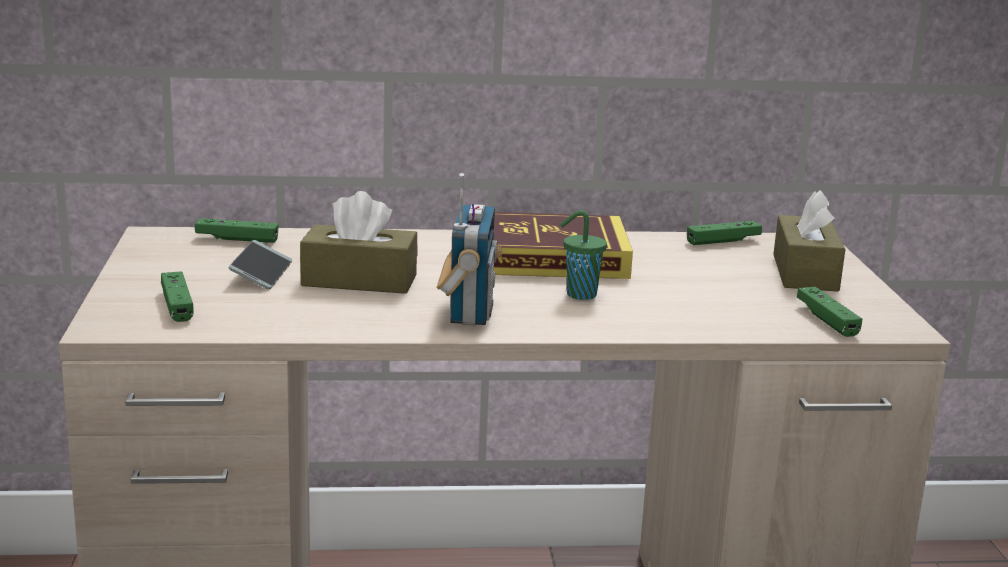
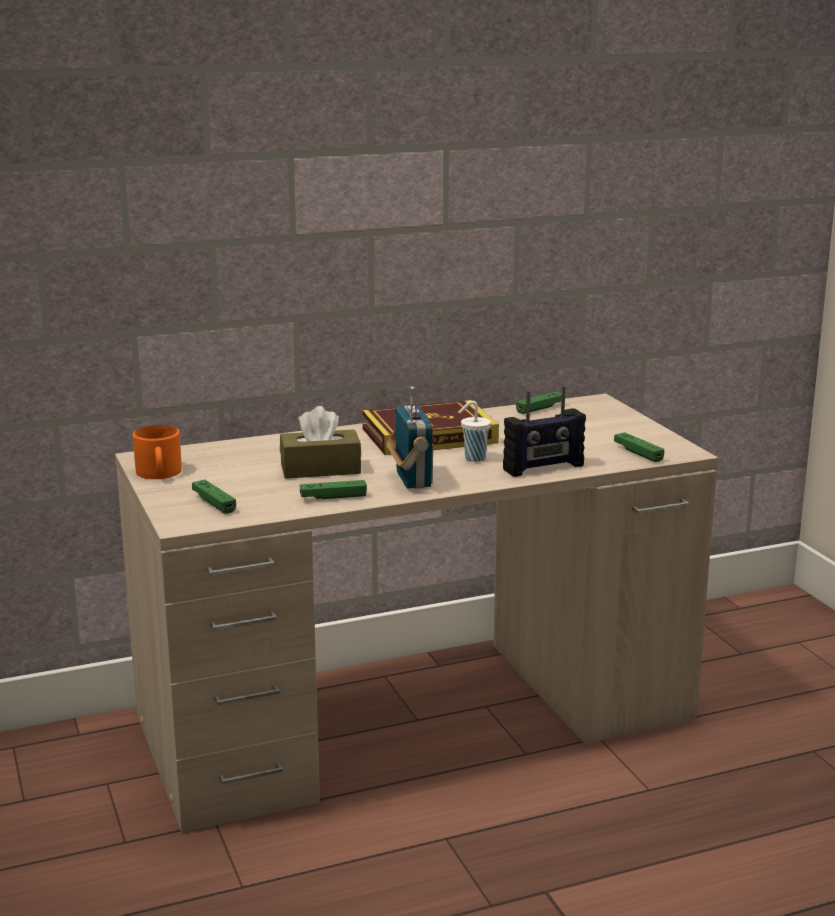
camera: 15 degrees left, 0 degrees up
green game controller [195,218,279,243] -> green game controller moved to [300,480,367,500]
phone [229,240,292,290] -> none
green cup [560,210,607,300] -> white cup [458,401,491,462]
brown tissue box [773,190,845,292] -> none
none -> orange mug [133,425,182,479]
none -> radio [503,386,586,477]

